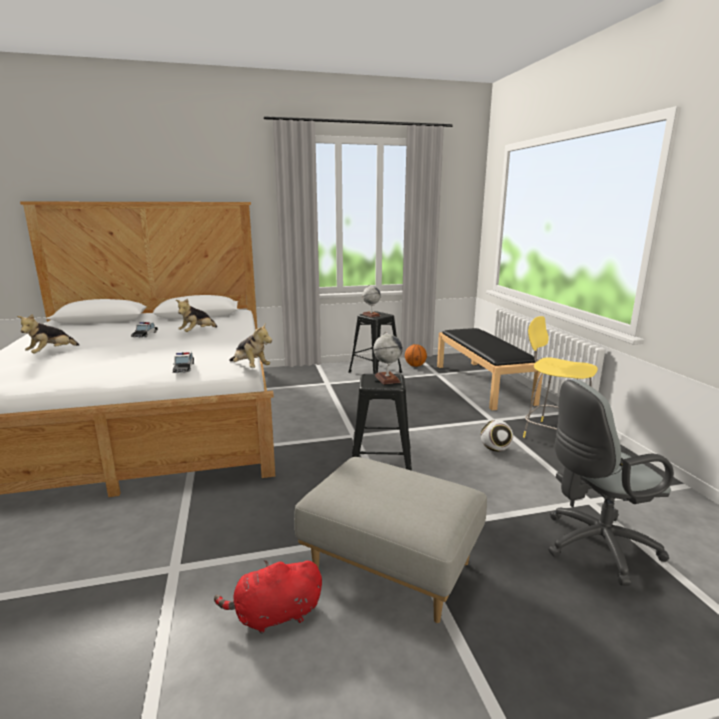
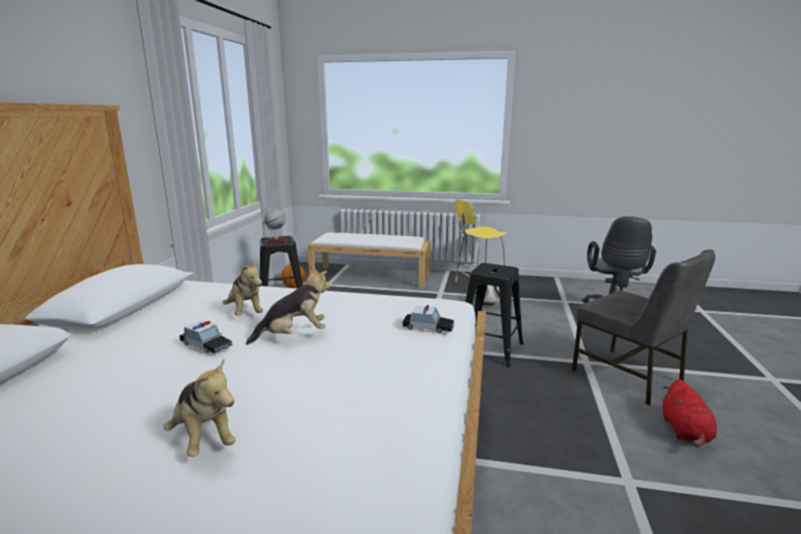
camera: 65 degrees left, 0 degrees up
plush toy [229,324,272,368] -> plush toy moved to [246,266,331,345]
grey ottoman [294,457,487,623] -> grey chair [572,249,716,405]
globe [373,332,403,385] -> none
black bench [437,328,543,410] -> white bench [307,233,431,288]

